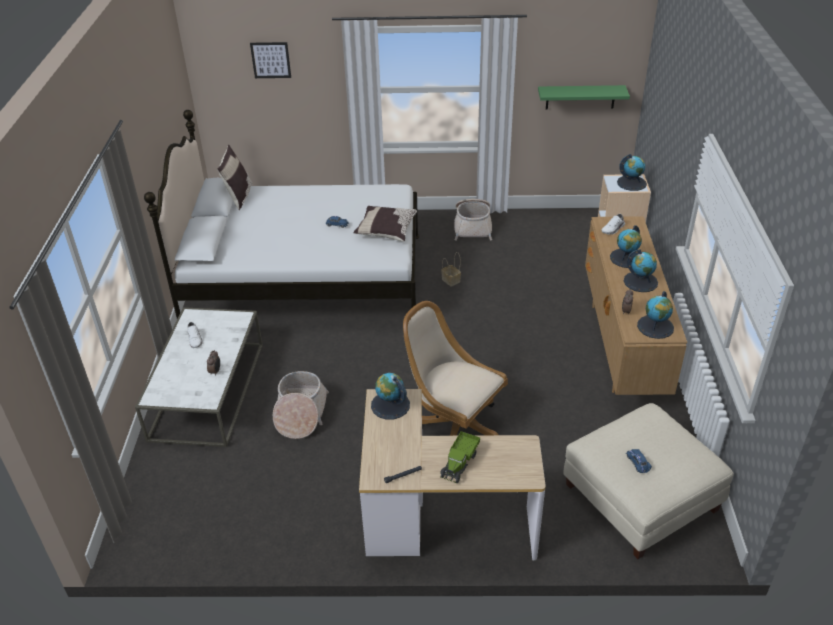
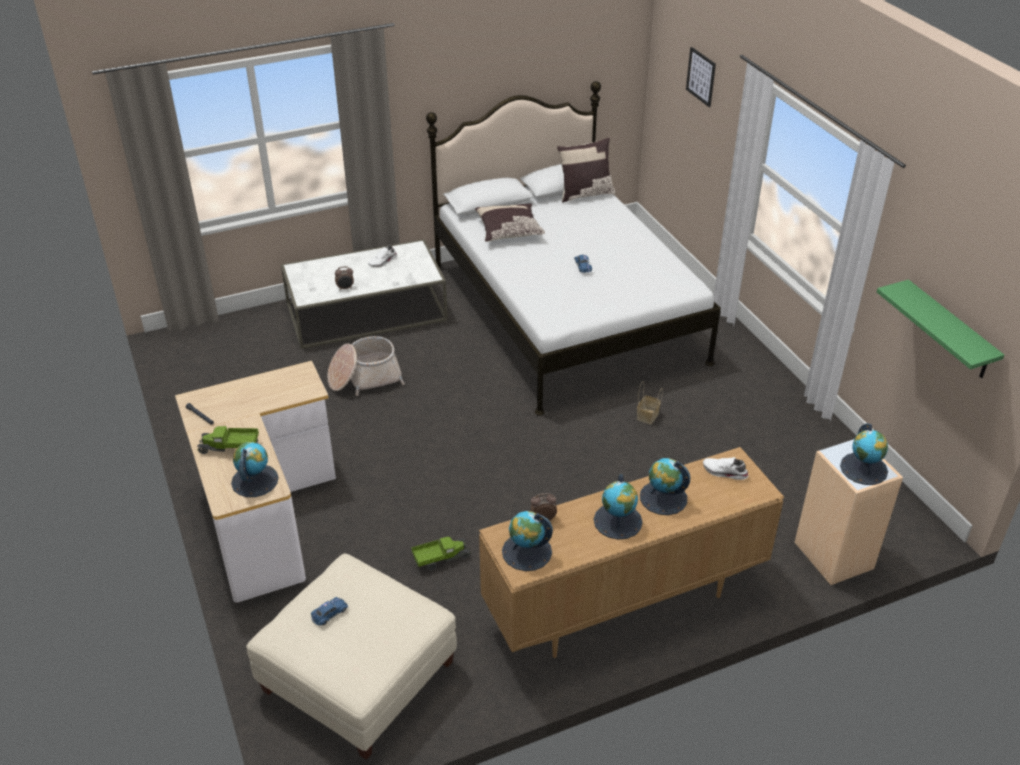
camera: 65 degrees right, 0 degrees up
pillow [354,206,417,241] -> pillow moved to [475,203,545,242]
globe [371,373,410,420] -> globe moved to [231,442,279,497]
office chair [403,301,508,436] -> none
basket [454,199,492,241] -> none
none -> toy truck [411,535,471,570]

